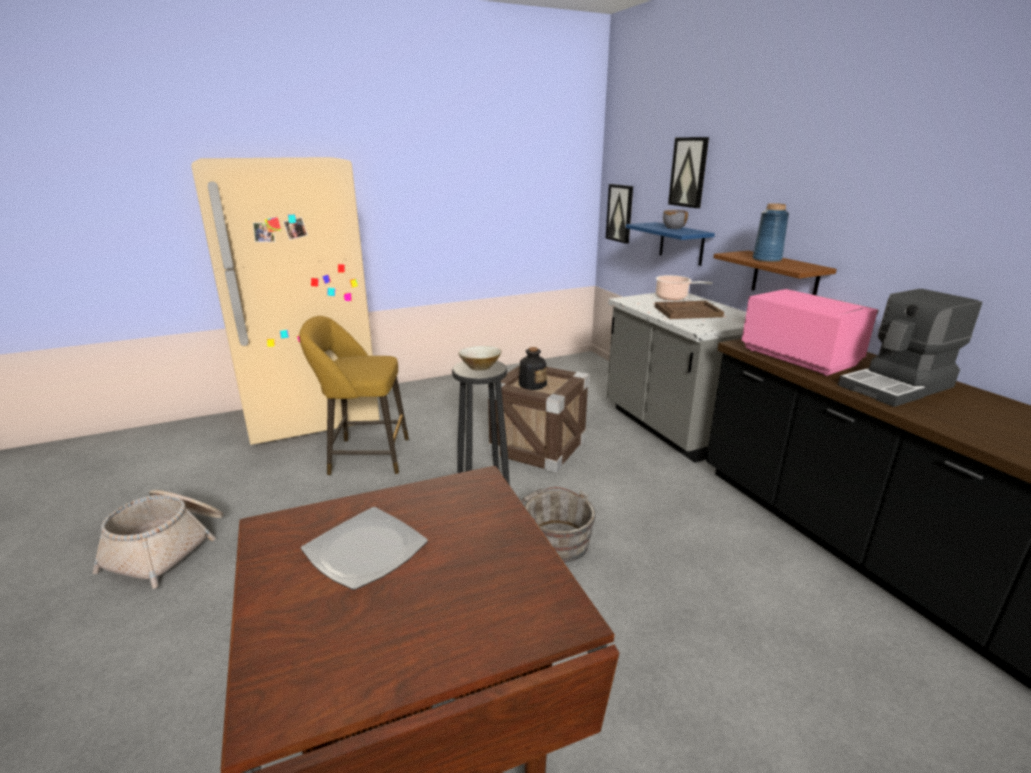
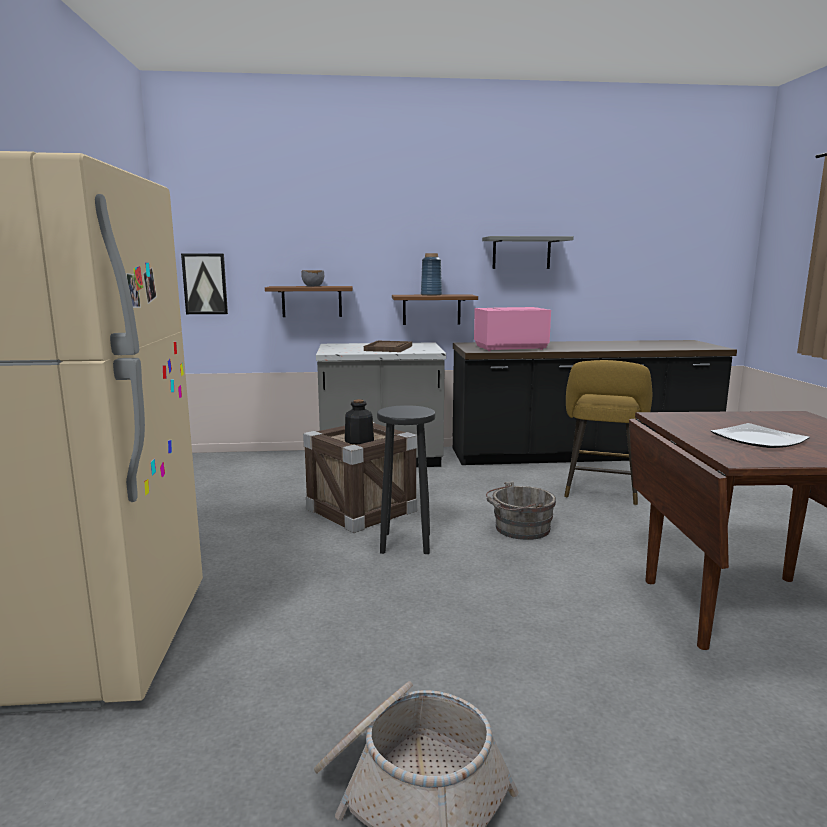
camera: 70 degrees left, 10 degrees down
yellow stool [299,316,409,476] -> yellow stool moved to [564,360,652,505]
beige bowl [458,346,501,371] -> none
blue shelf [626,222,715,266] -> brown shelf [265,286,353,317]
cooking pot [656,275,713,300] -> none
picture [668,137,709,208] -> none
coffee machine [838,289,982,407] -> none
none -> grey shelf [482,236,574,269]

